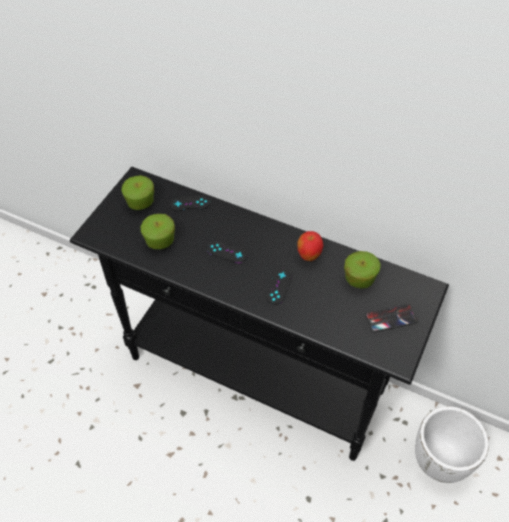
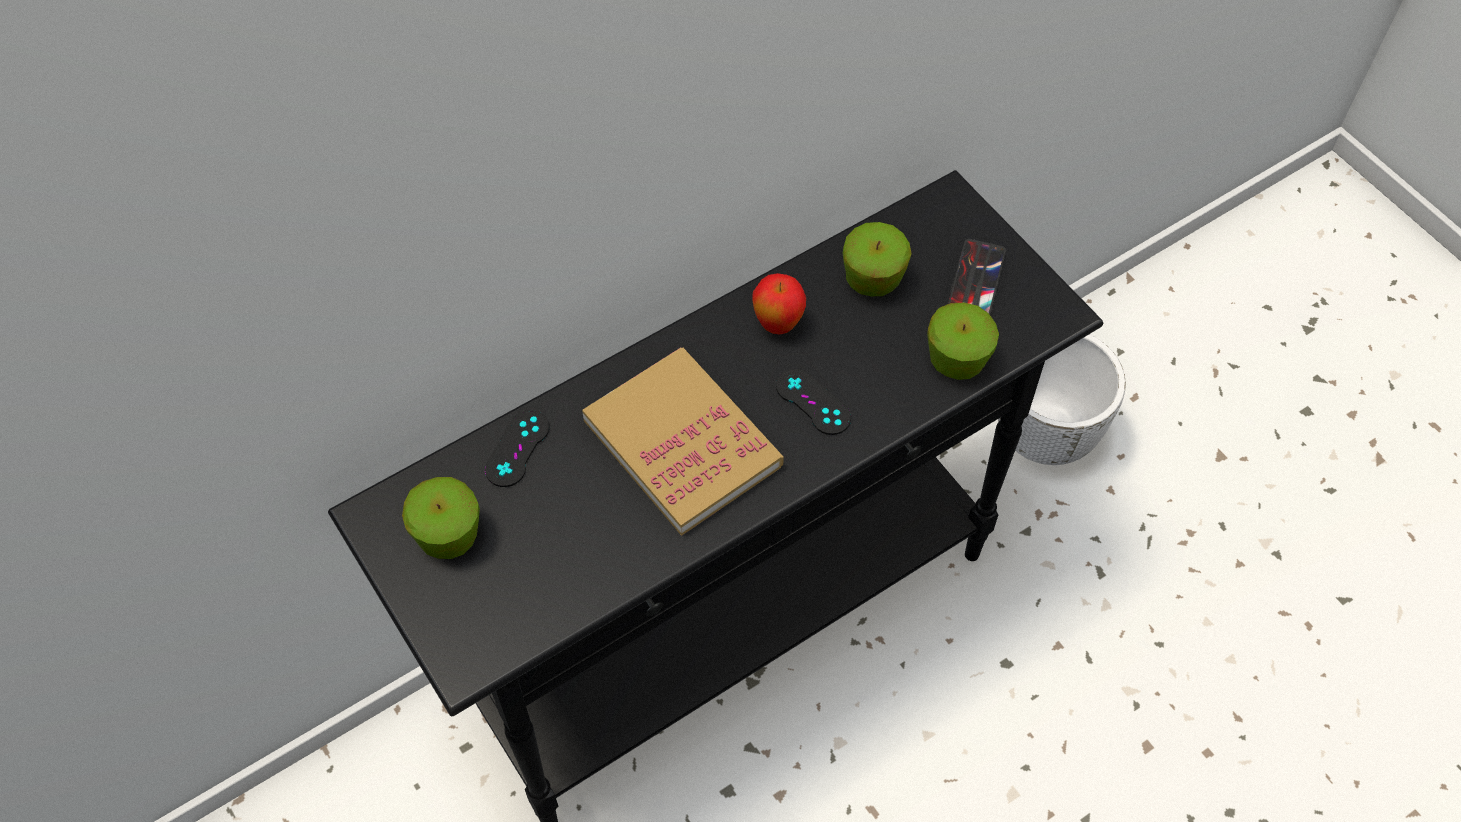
camera: 60 degrees left, 5 degrees up
apple [141,214,175,249] -> apple moved to [927,302,999,380]
black game controller [207,241,248,263] -> book [582,348,784,536]

